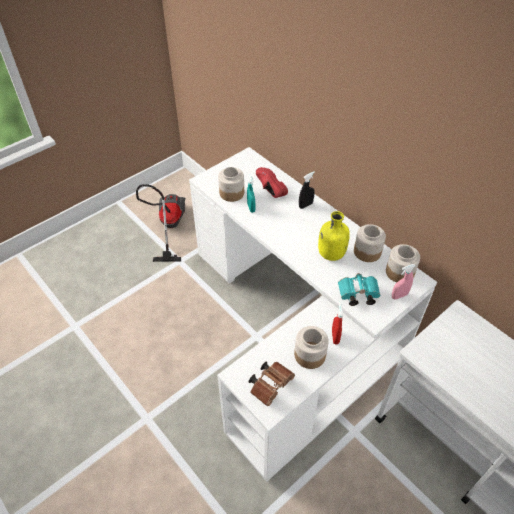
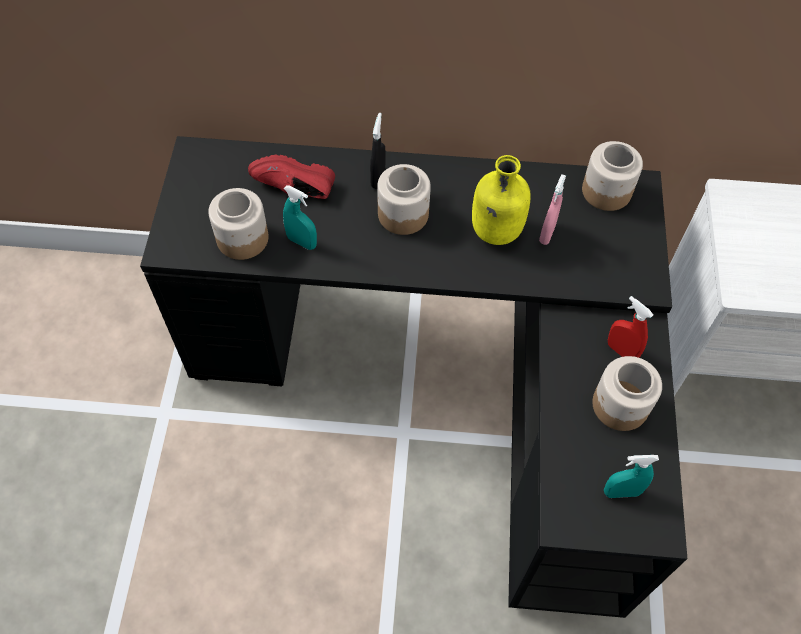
camera: 45 degrees left, 10 degrees up
vacuum cleaner [136,184,186,262] -> none
white desk [189,147,437,482] -> black desk [140,136,687,618]
brown binoculars [248,361,295,406] -> turquoise spray bottle [604,455,659,498]
turquoise binoculars [338,273,380,306] -> none
jar [354,224,386,262] -> jar moved to [377,164,431,235]
pink spray bottle [392,264,415,300] -> pink spray bottle moved to [539,174,566,245]

